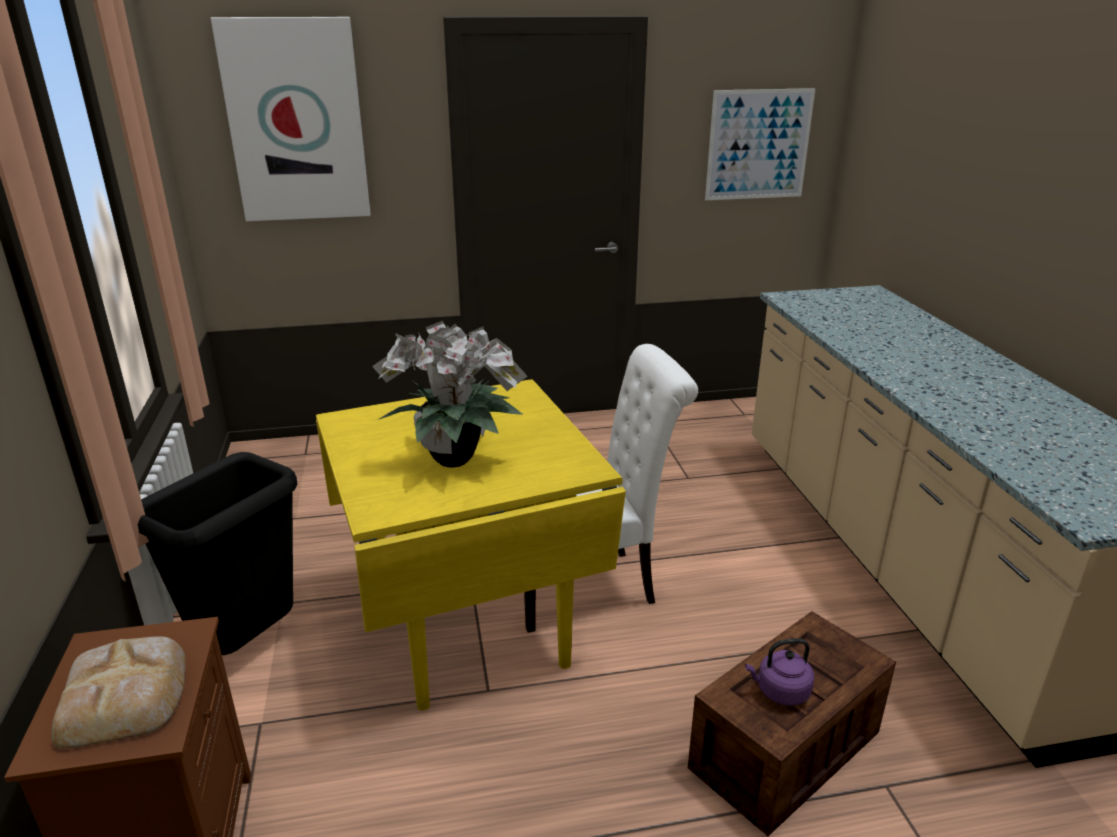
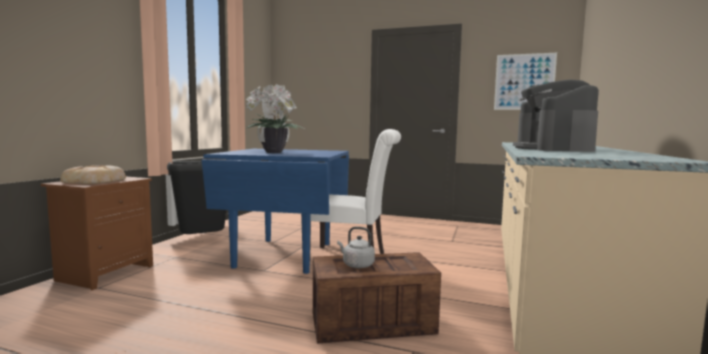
camera: 30 degrees right, 20 degrees down
picture [211,17,371,221] -> none
yellow dining table [316,379,626,711] -> blue dining table [202,149,349,274]
purple kettle [745,638,814,706] -> grey kettle [337,227,375,268]
none -> coffee machine [513,79,599,152]

